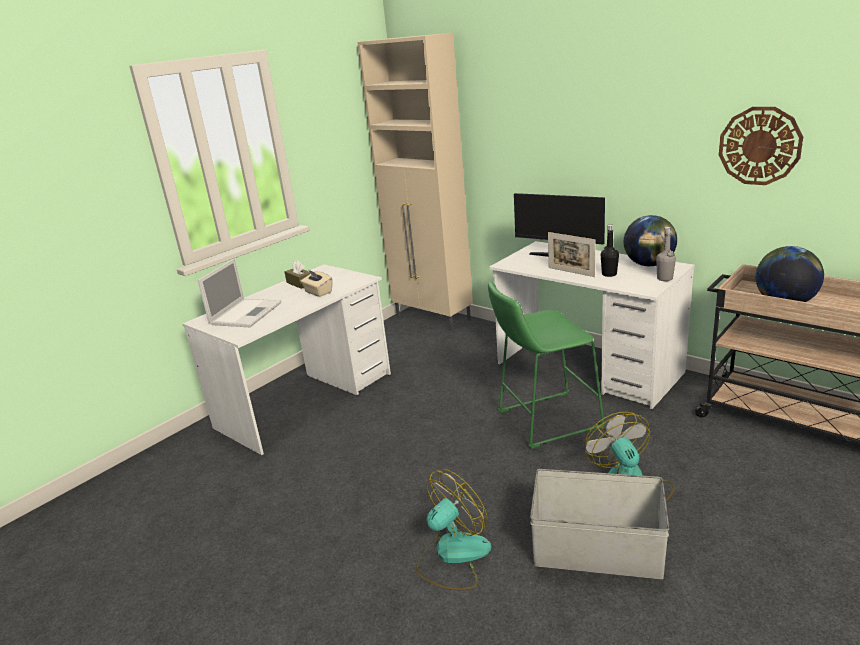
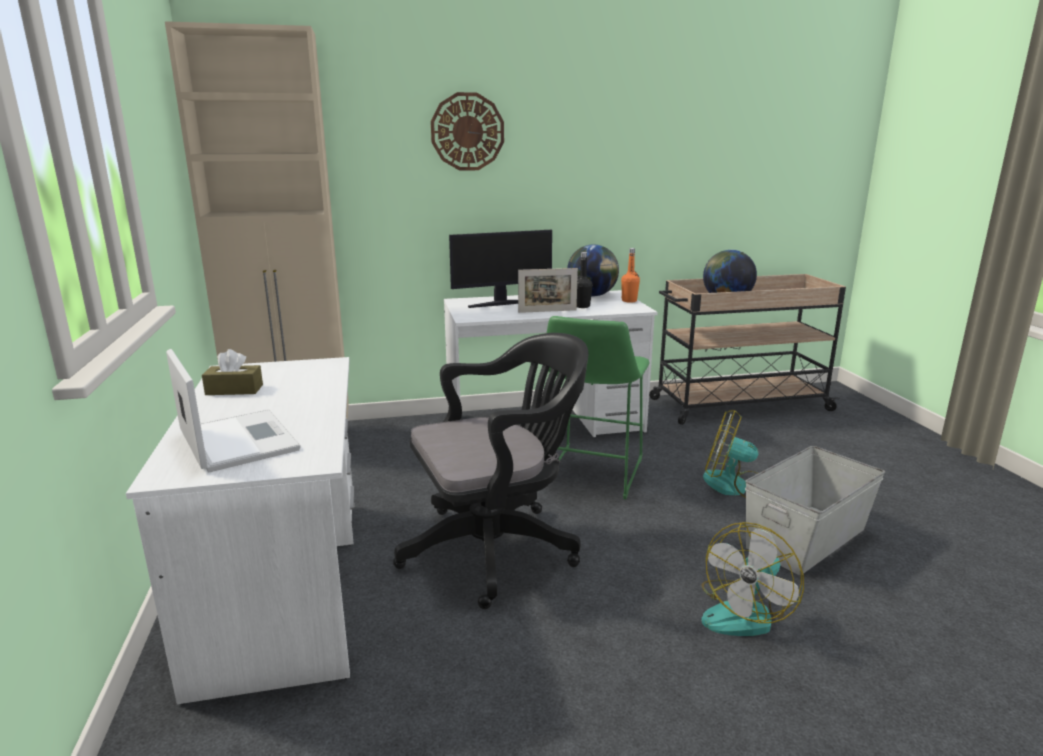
camera: 55 degrees left, 5 degrees down
beige tissue box [300,270,333,297] -> none
fan [416,469,491,590] -> fan turned 135 degrees counterclockwise [701,522,804,636]
grey bottle [656,227,676,281] -> orange bottle [621,248,640,303]
wall clock [719,107,803,185] -> wall clock moved to [431,92,504,171]
none -> black office chair [393,333,589,609]

